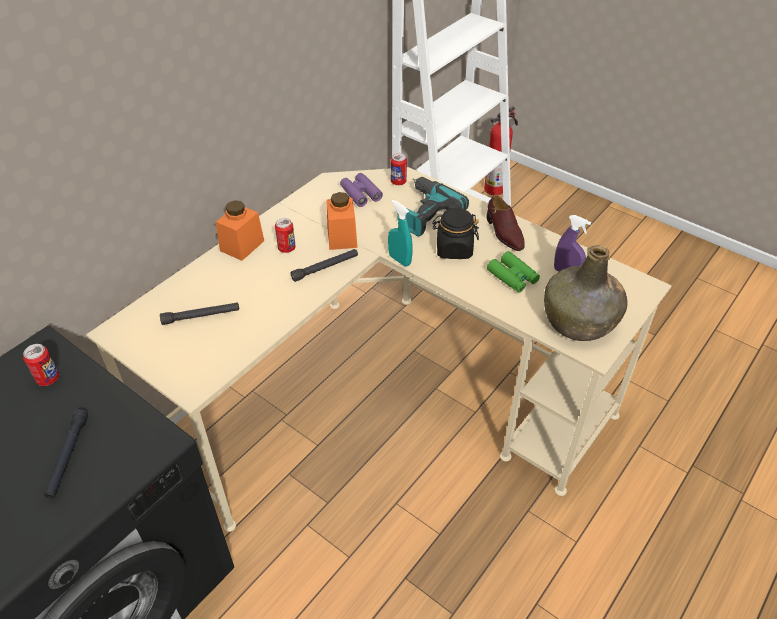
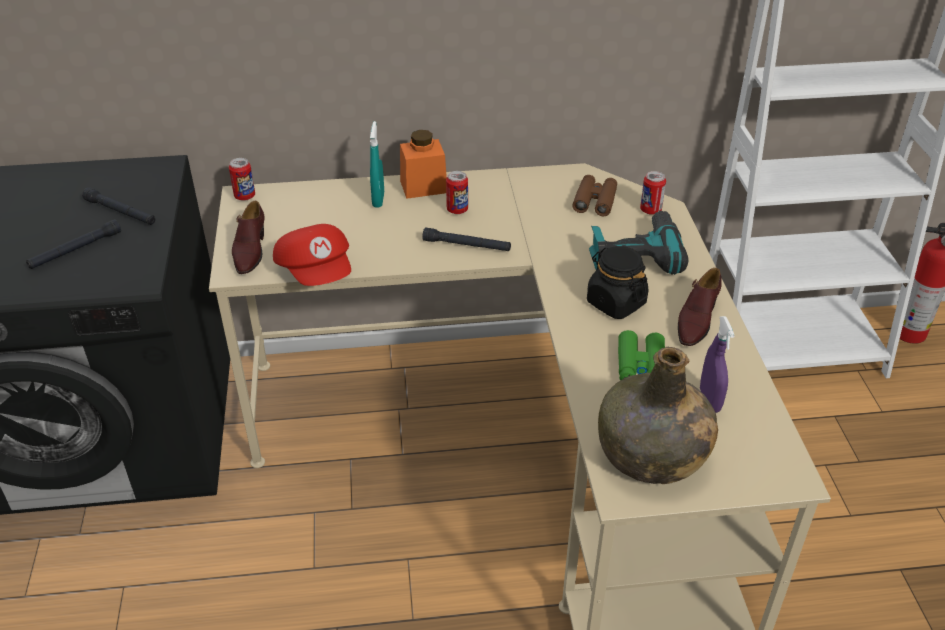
camera: 45 degrees right, 5 degrees down
can [23,344,59,386] -> can moved to [229,158,255,201]
black flashlight [160,303,239,325] -> black flashlight moved to [82,187,155,225]
orange jar [326,192,358,250] -> none
purple binoculars [340,173,383,207] -> brown binoculars [572,175,617,216]
turquoise spray bottle [388,200,413,267] -> turquoise spray bottle moved to [370,121,384,208]
none -> brown shoe [232,201,265,274]
none -> red cap [273,224,351,286]

